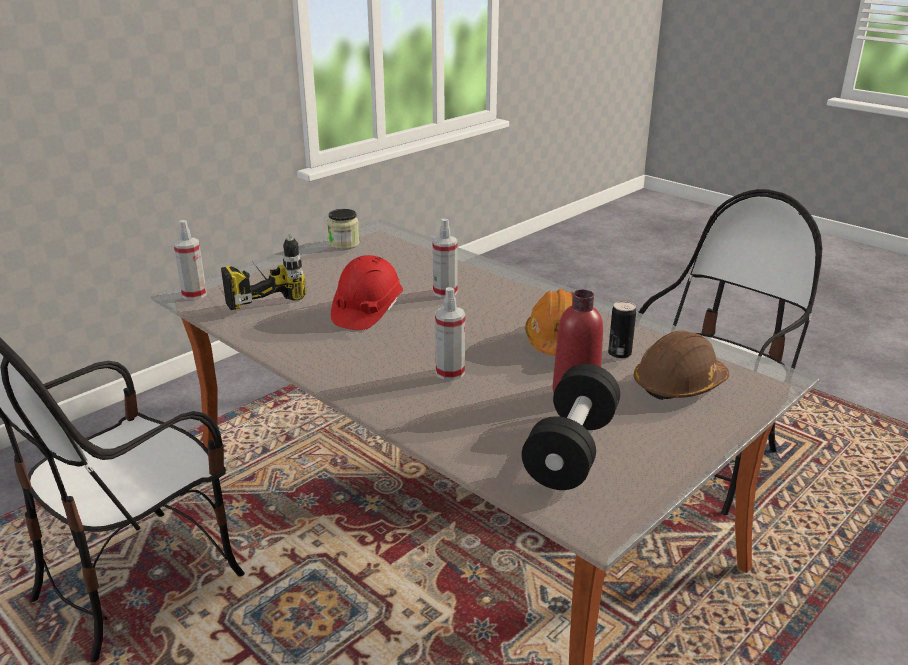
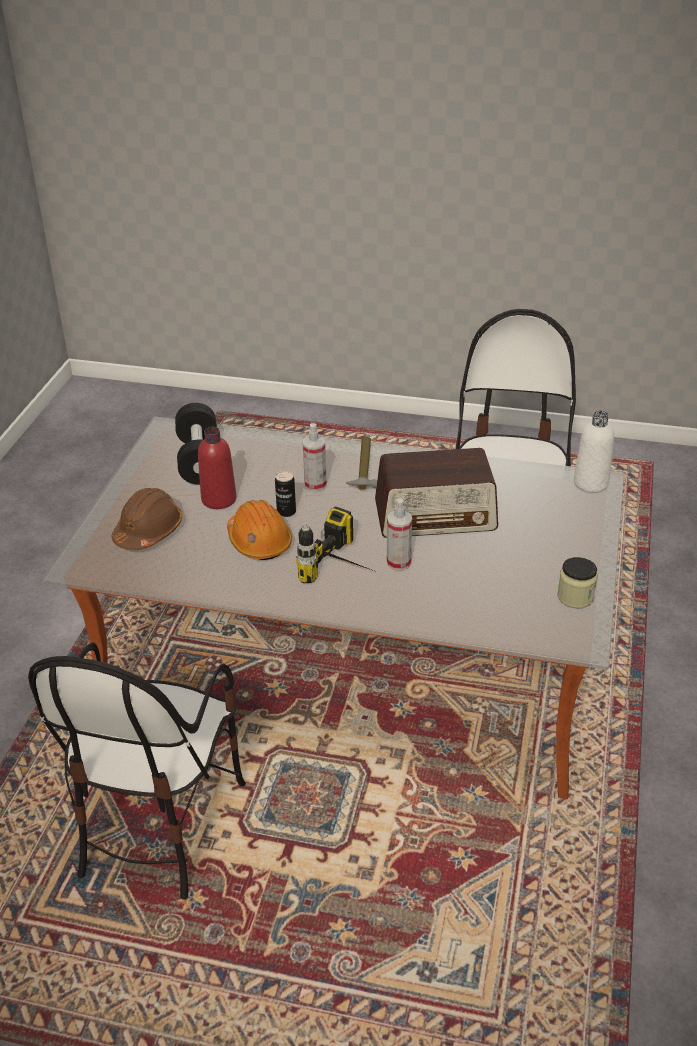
camera: 150 degrees right, 10 degrees up
spray bottle [174,220,207,300] -> white bottle [574,410,614,492]
power drill [221,233,307,310] -> power drill moved to [296,506,374,583]
red hard hat [331,255,403,330] -> radio [375,448,498,538]
can [608,301,636,359] -> can moved to [275,471,296,517]
none -> hammer [346,437,377,490]

